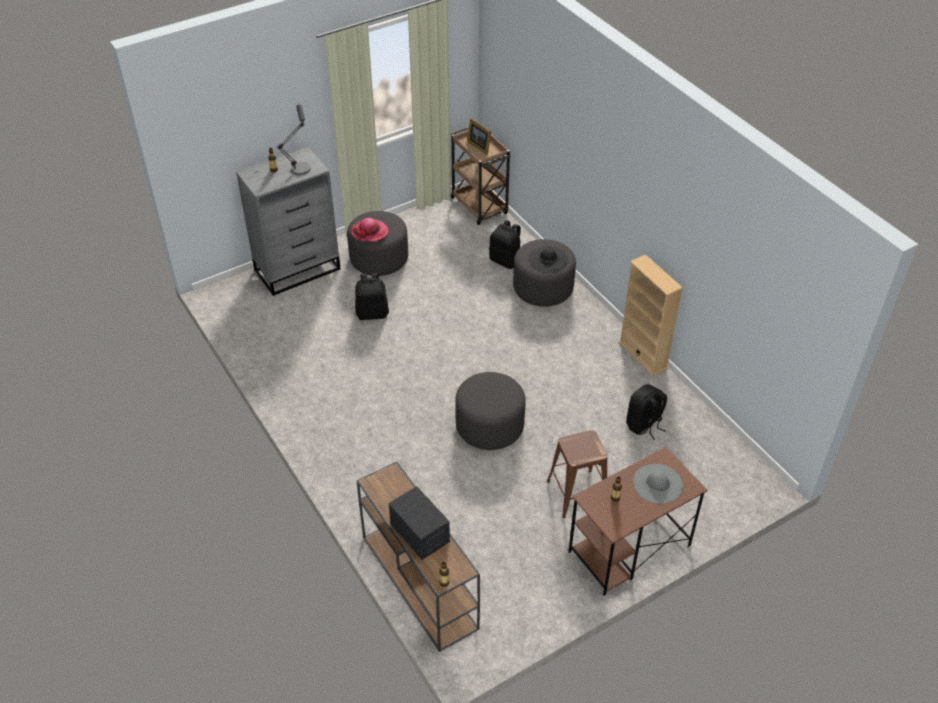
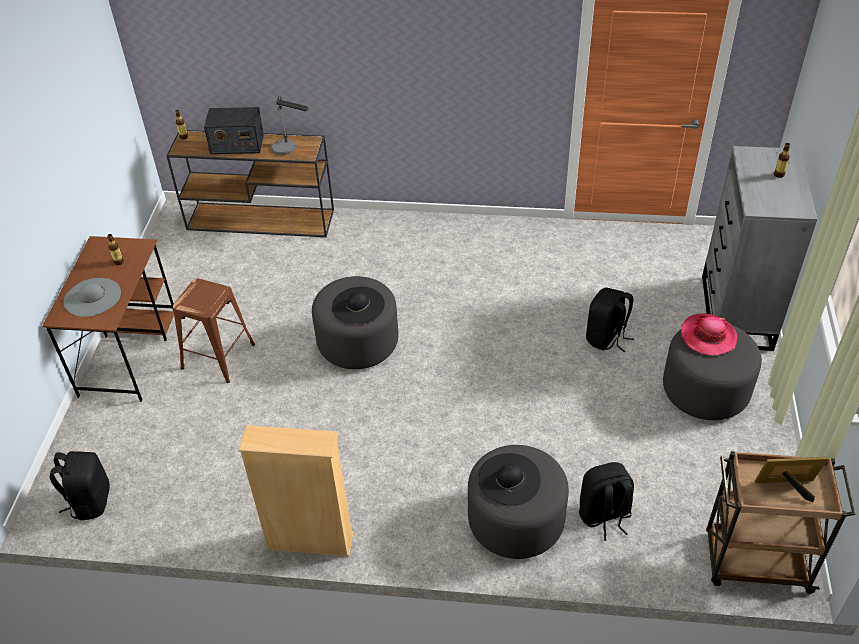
camera: 130 degrees right, 0 degrees up
table lamp [277,104,310,175] -> table lamp moved to [272,96,309,155]
black backpack [626,384,667,440] -> black backpack moved to [50,451,110,520]
none -> black hat [332,286,385,324]

